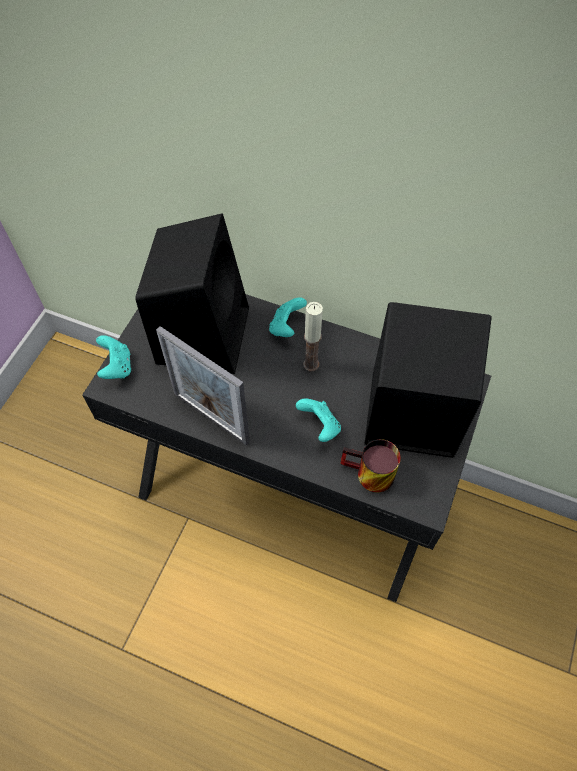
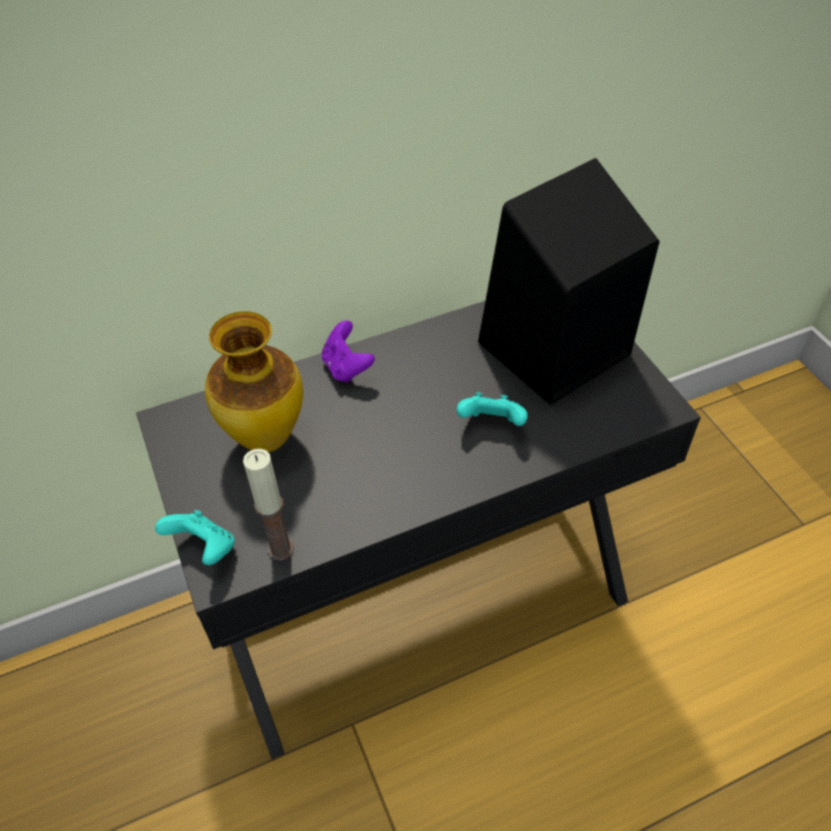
camera: 45 degrees left, 10 degrees down
black speaker [135,213,249,374] -> vase [205,311,303,452]
picture frame [156,326,250,446] -> none
turquoise game controller [269,297,307,337] -> purple game controller [322,320,375,383]
candle [303,302,323,371] -> candle moved to [243,449,294,561]
mug [340,439,401,493] -> none

